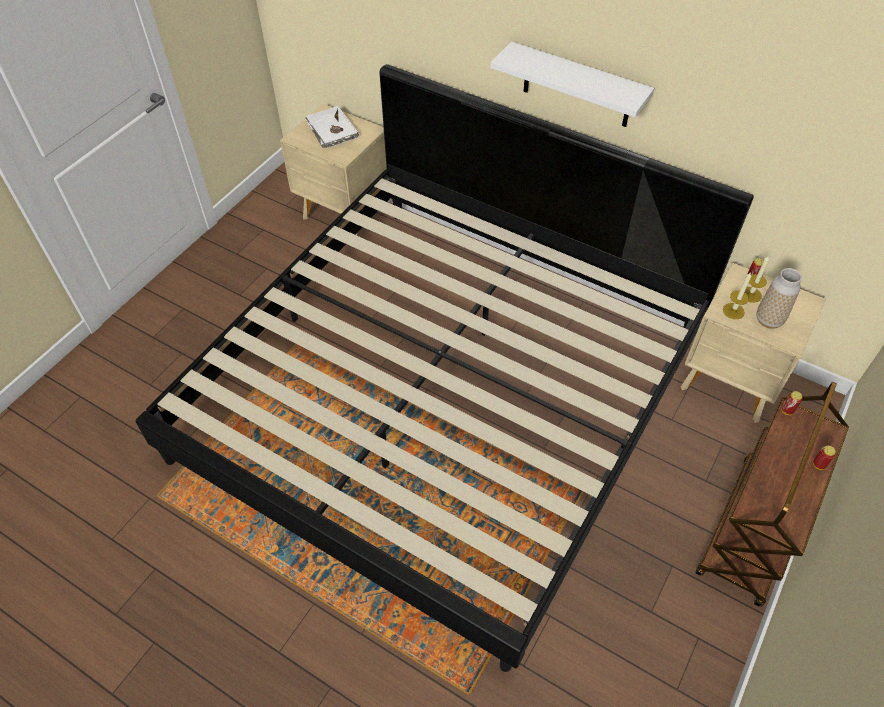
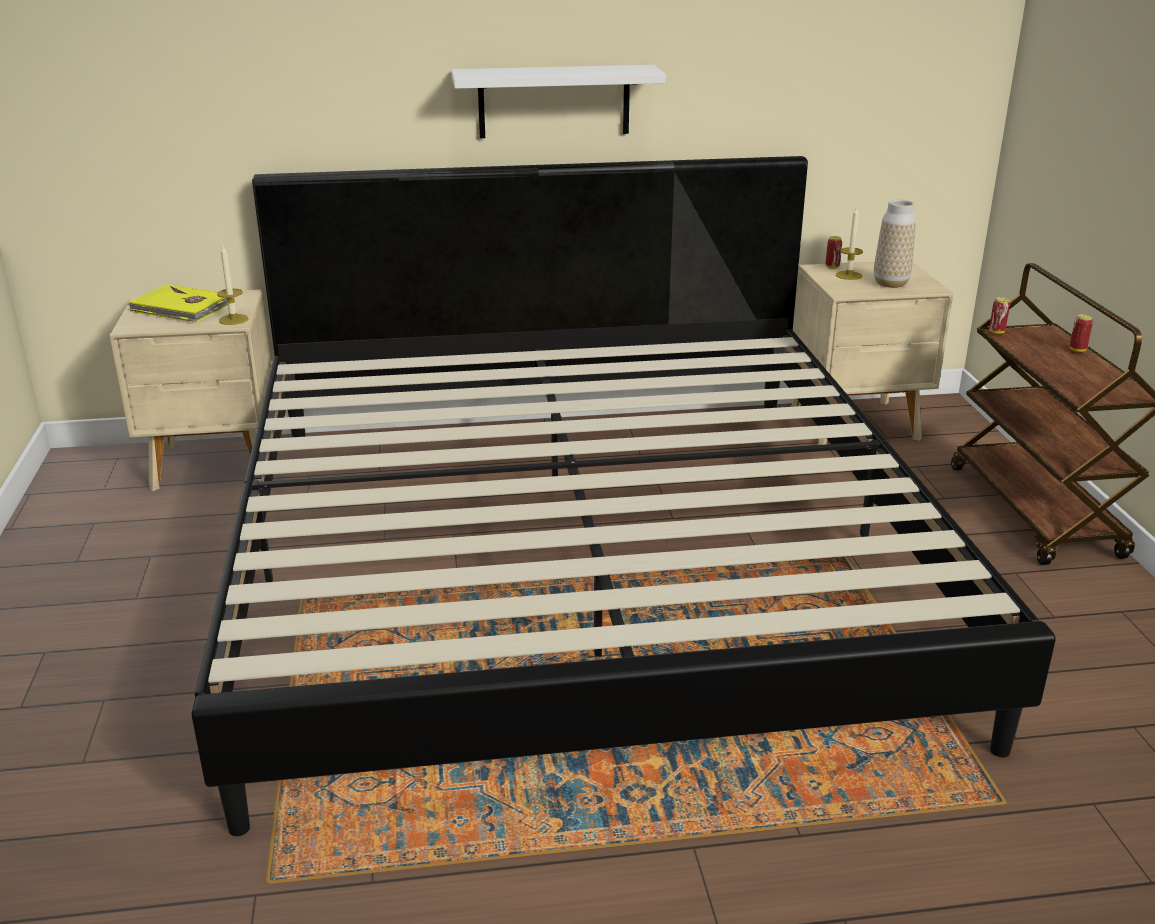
camera: 40 degrees left, 25 degrees down
white book [305,106,359,148] -> yellow book [128,284,228,322]
candle [723,272,751,319] -> candle moved to [217,245,248,325]

